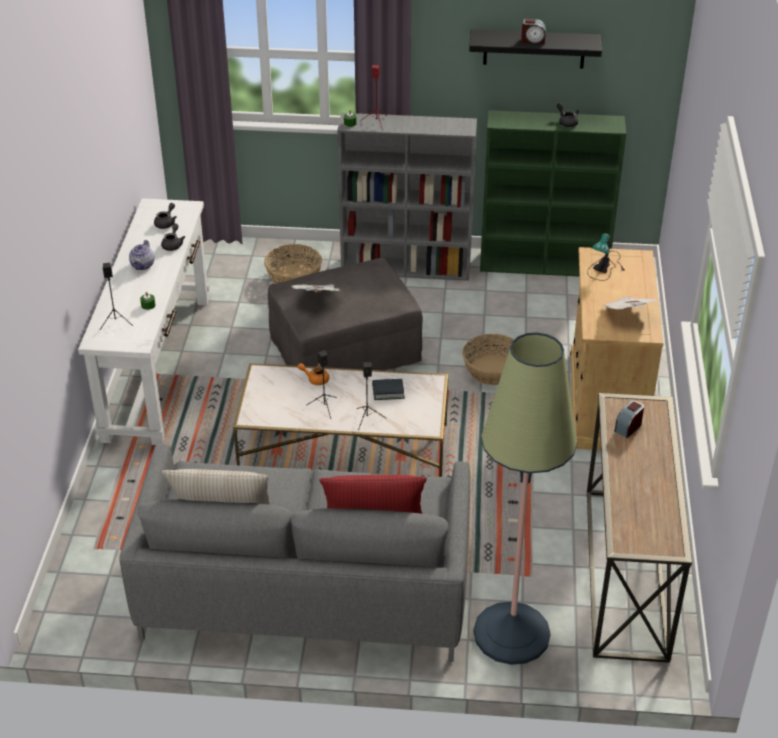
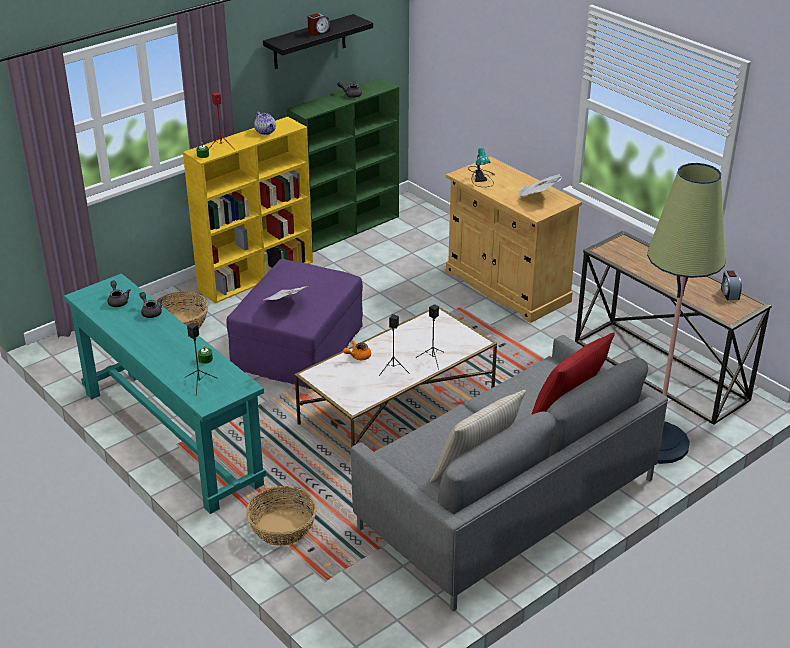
camera: 45 degrees left, 5 degrees down
white console table [78,198,210,445] -> turquoise console table [64,273,266,514]
teapot [129,240,154,270] -> teapot moved to [254,112,276,135]
grey ottoman [268,258,423,371] -> purple ottoman [226,259,363,389]
grey bookcase [337,113,477,281] -> yellow bookcase [183,117,313,303]
book [372,379,405,400] -> none
basket [462,334,514,385] -> basket moved to [246,486,317,546]
alarm clock [615,400,644,438] -> alarm clock moved to [721,270,742,300]

